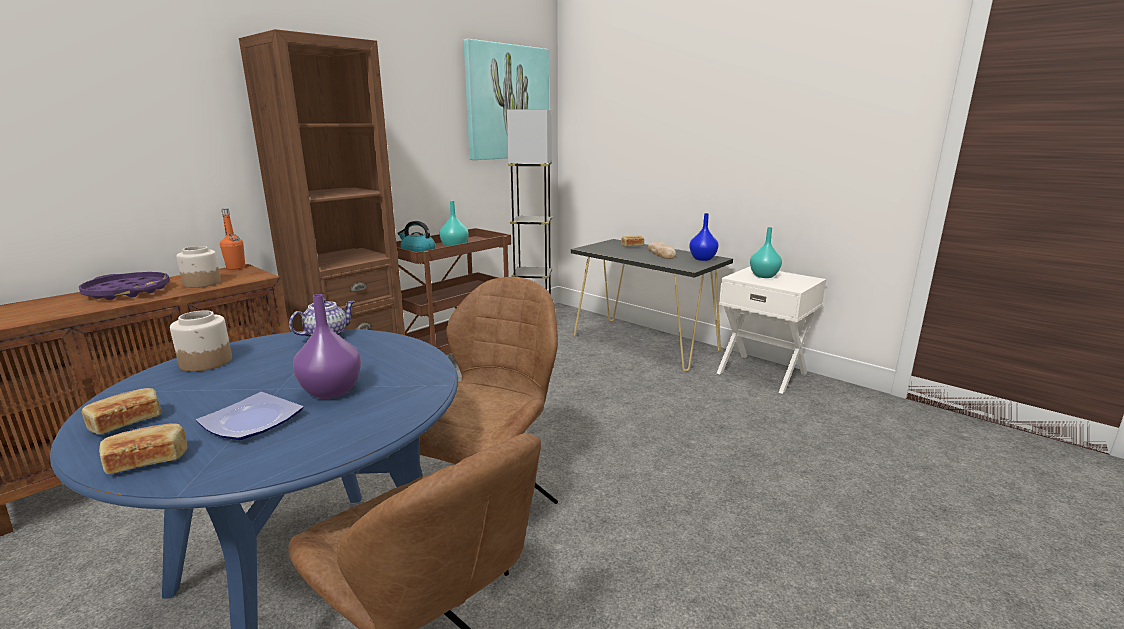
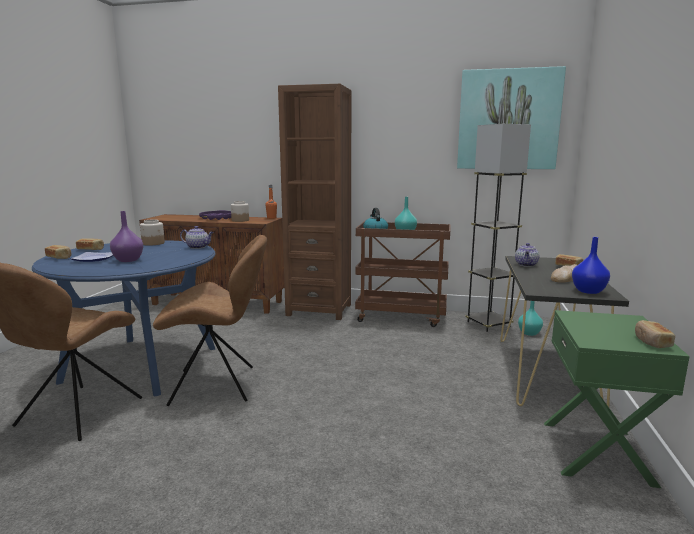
camera: 60 degrees right, 5 degrees down
white nightstand [717,266,826,394] -> green nightstand [544,310,690,488]
turquoise vase [750,227,782,278] -> turquoise vase moved to [518,301,543,336]
none -> teapot [515,243,539,267]
none -> bread [635,320,675,348]

